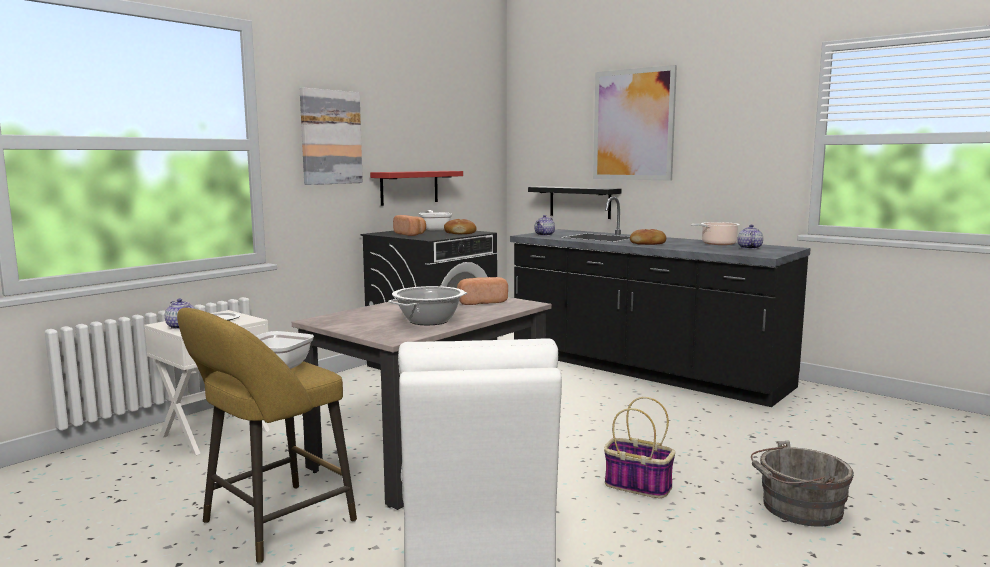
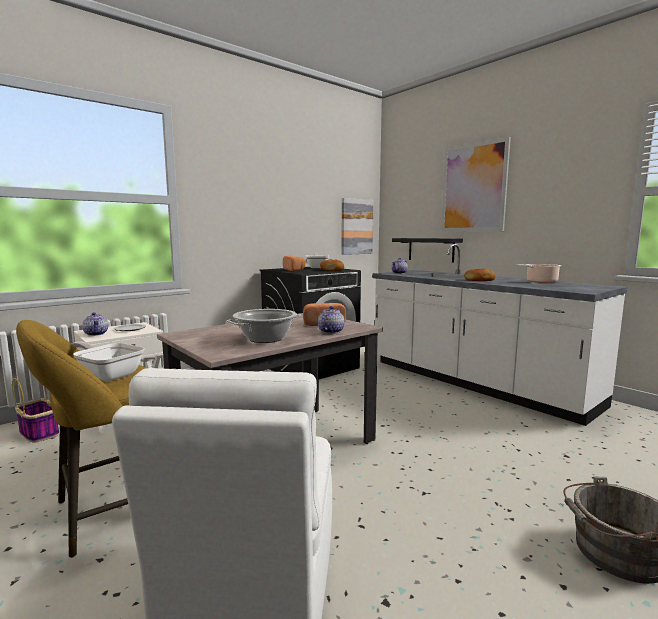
camera: 10 degrees right, 0 degrees up
picture [300,88,363,185] -> picture moved to [341,198,373,255]
red shelf [370,171,463,206] -> none
black counter [510,197,811,407] -> white counter [372,244,628,426]
basket [604,397,675,498] -> basket moved to [12,378,59,443]
teapot [738,225,763,249] -> teapot moved to [318,306,345,334]

